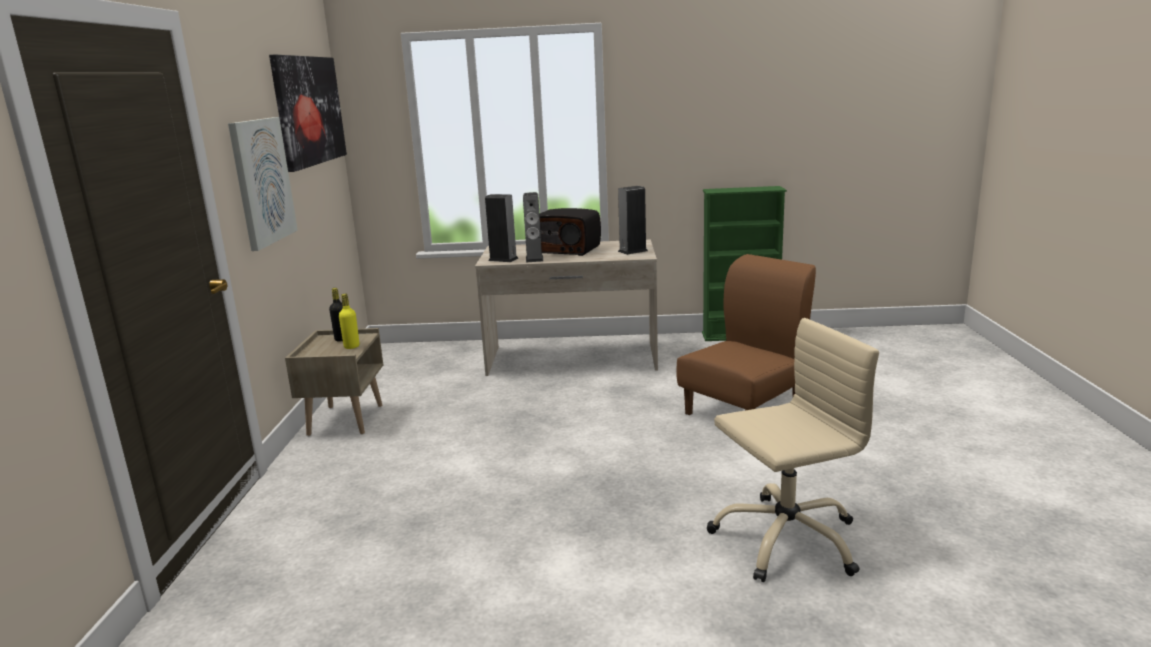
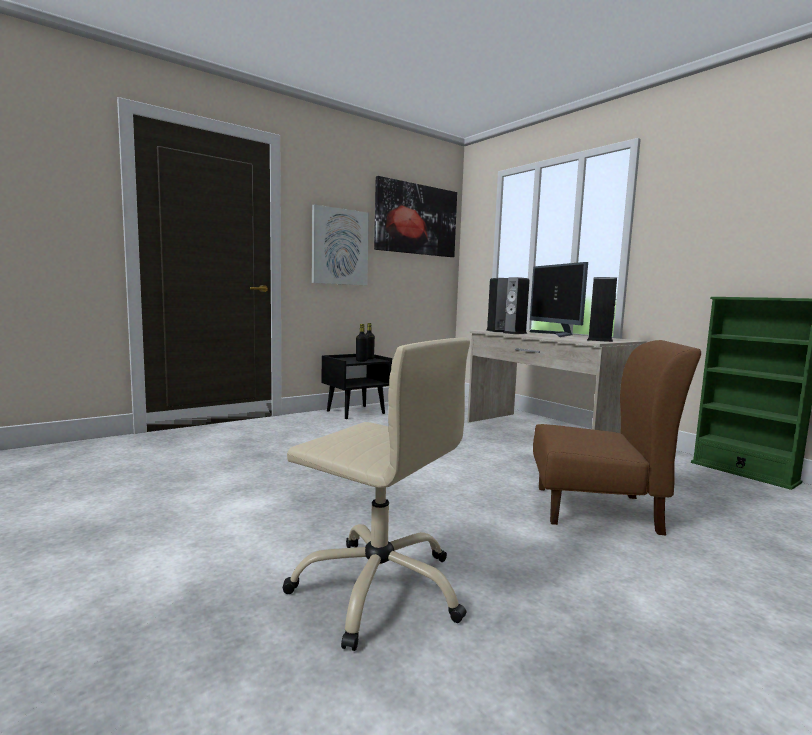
camera: 50 degrees right, 10 degrees down
beige nightstand [285,328,383,436] -> black nightstand [322,354,392,419]
yellow bottle [339,294,359,349] -> black bottle [356,324,368,362]
radio [540,208,601,256] -> monitor [530,262,588,337]

